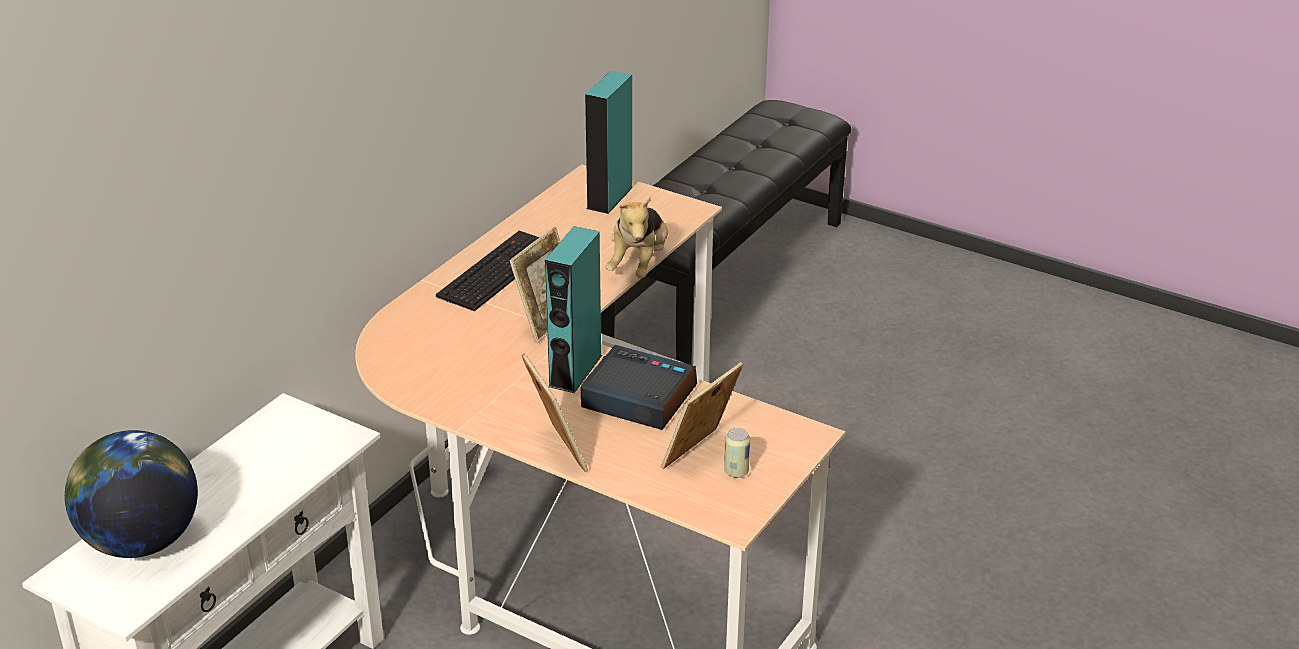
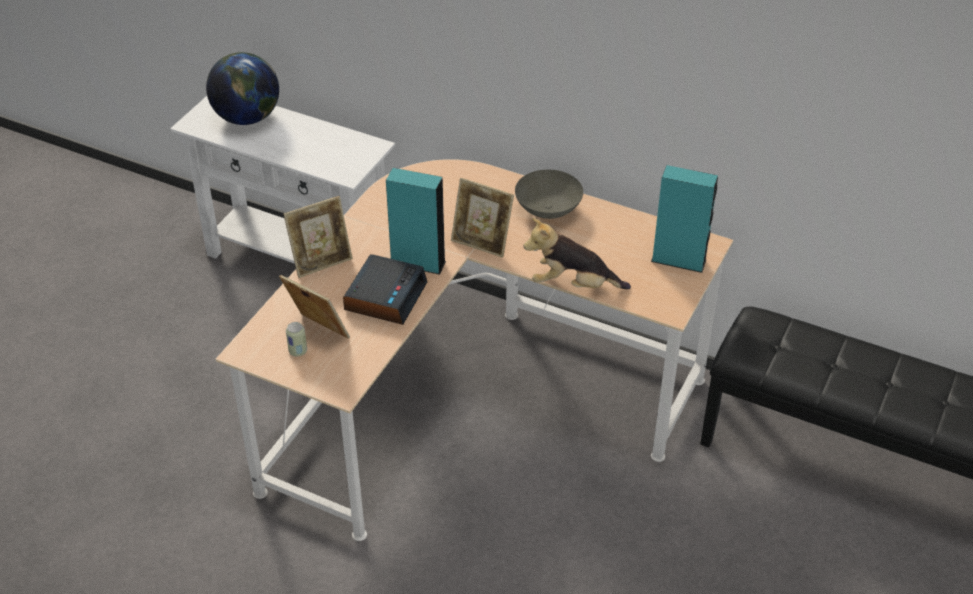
camera: 85 degrees right, 10 degrees up
keyboard [436,231,540,311] -> grey bowl [515,170,583,219]

